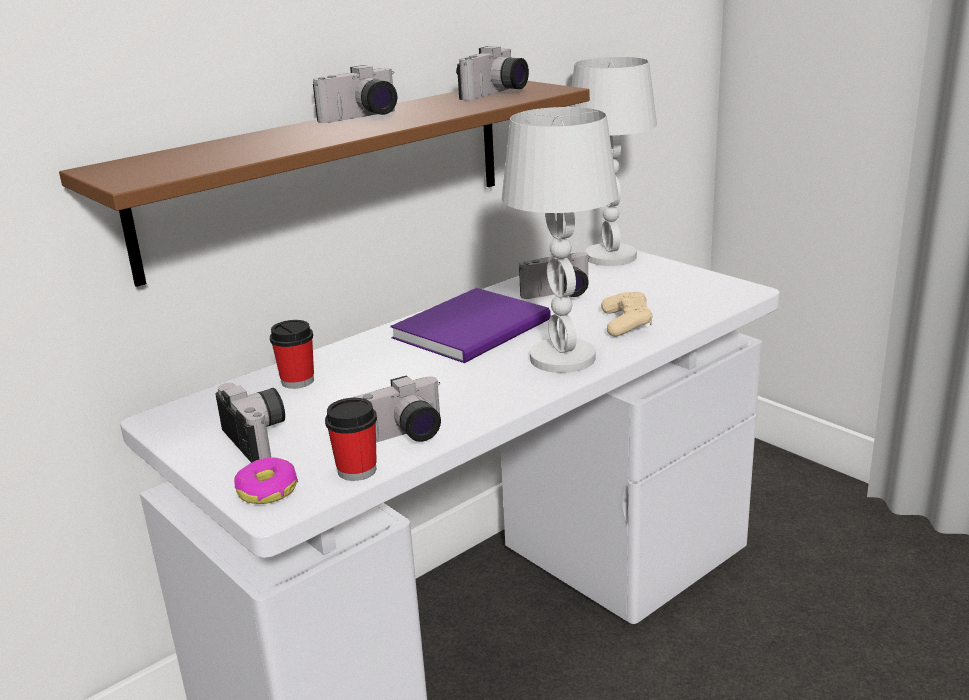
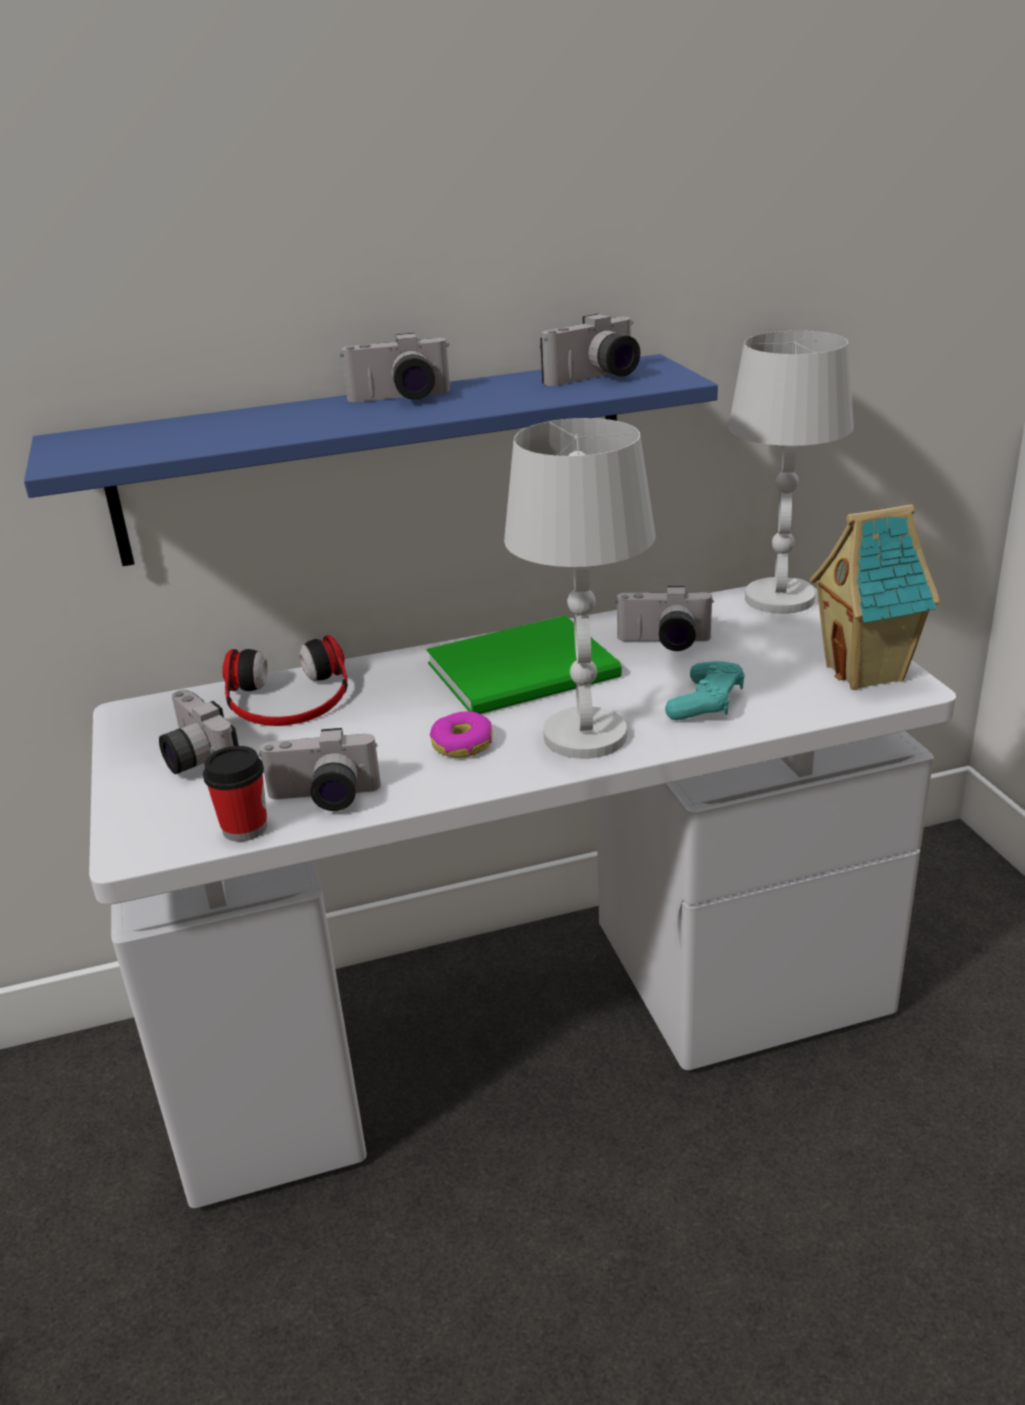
camera: 25 degrees right, 5 degrees up
brown shelf [59,81,590,287] -> blue shelf [24,354,718,566]
camera [216,383,285,463] -> camera turned 150 degrees clockwise [159,689,239,774]
donut [234,457,298,504] -> donut moved to [430,711,493,758]
cup [270,320,314,389] -> headphones [222,635,348,726]
purple book [391,288,551,363] -> green book [427,615,622,714]
beige game controller [601,292,653,337] -> turquoise game controller [665,661,745,720]
none -> toy house [810,504,940,690]

